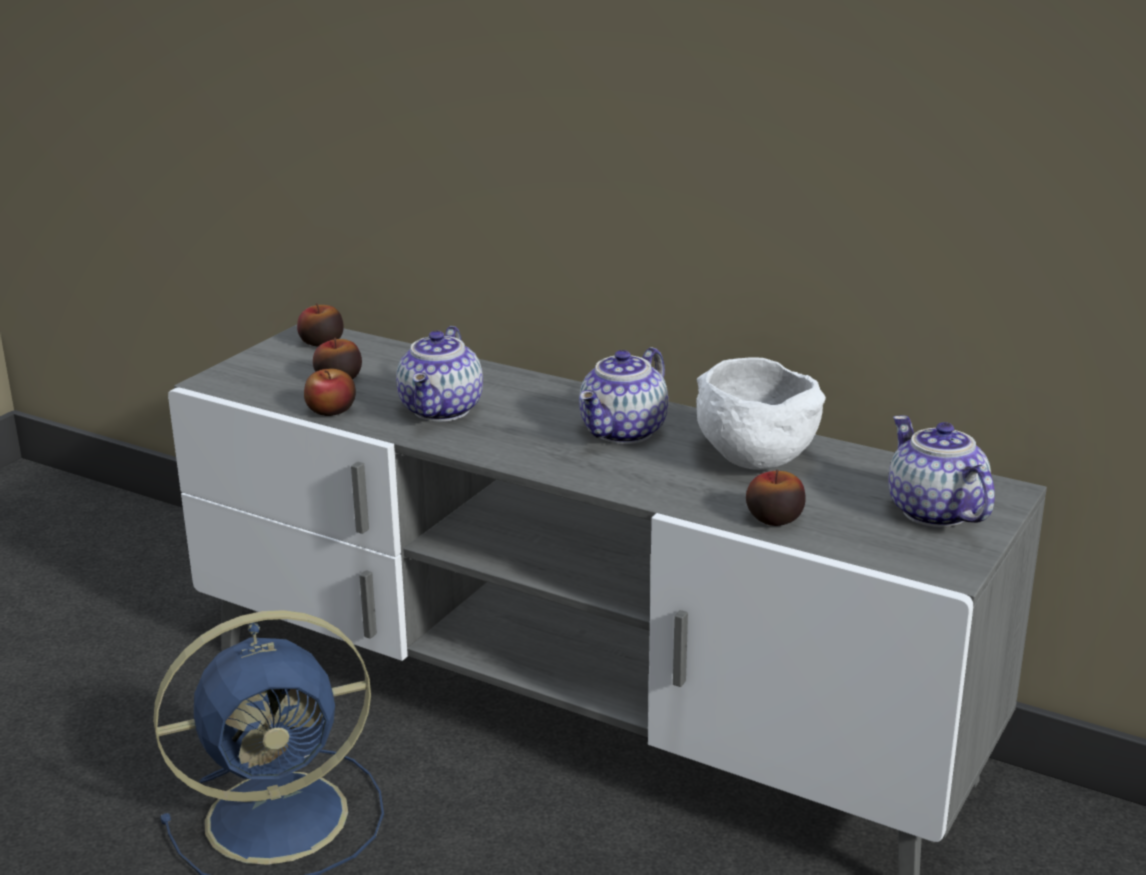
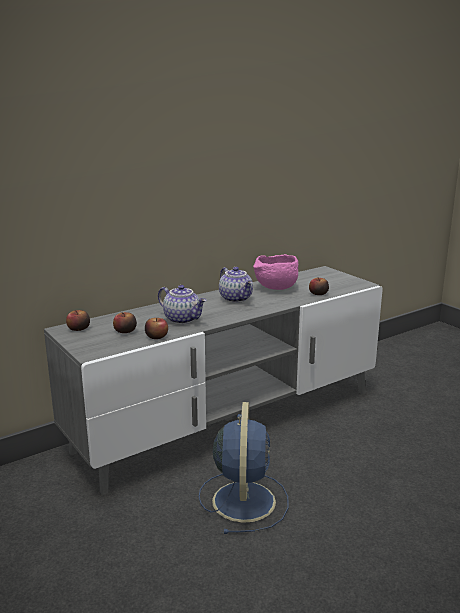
camera: 65 degrees left, 5 degrees down
white bowl [696,357,826,470] -> pink bowl [253,254,298,290]
teapot [888,415,995,528] -> none

